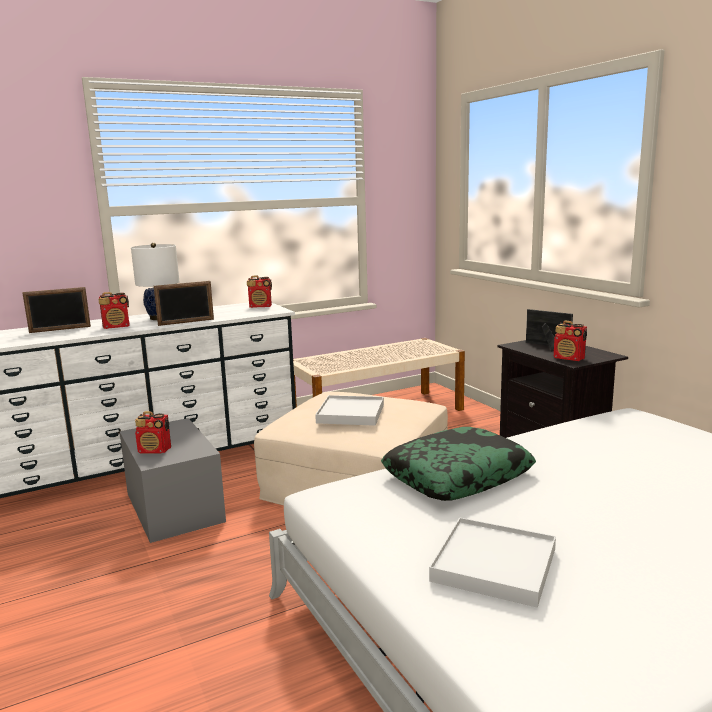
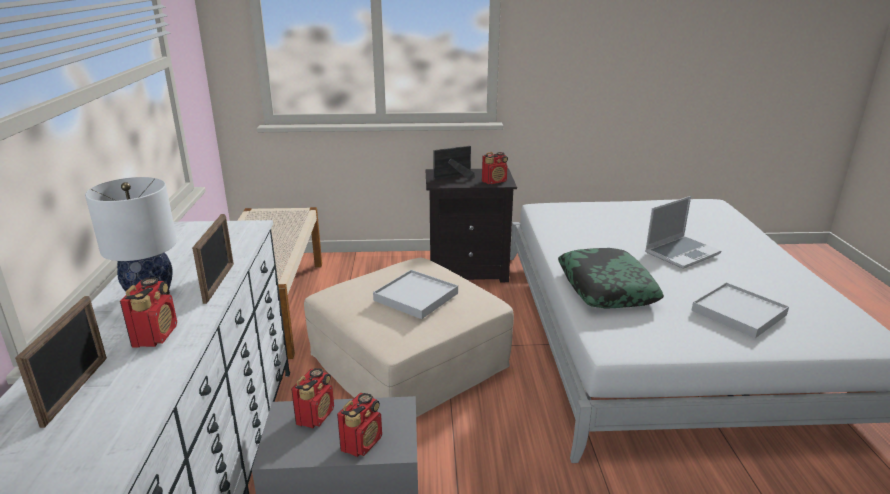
camera: 65 degrees left, 10 degrees up
radio [247,276,272,308] -> radio moved to [291,368,334,428]
none -> laptop [645,196,721,269]

